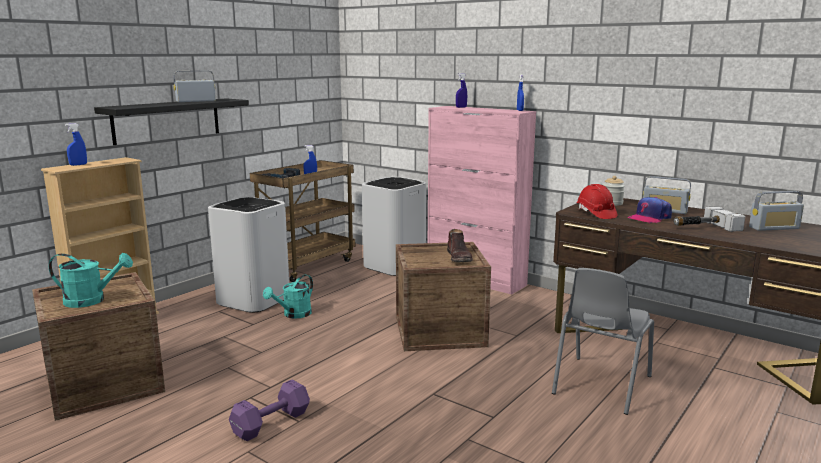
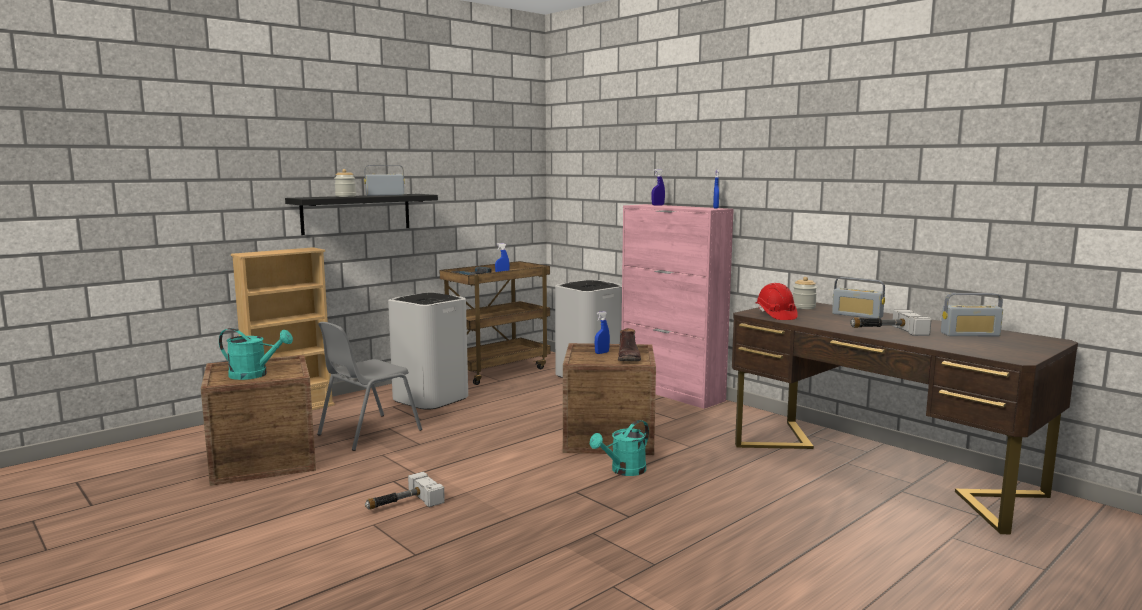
camera: 10 degrees right, 5 degrees down
blue spray bottle [65,123,87,166] -> blue spray bottle moved to [595,311,610,354]
purple dumbbell [229,380,310,441] -> hammer [365,472,445,510]
turquoise watering can [263,275,313,319] -> turquoise watering can moved to [590,420,649,476]
grey chair [552,268,654,415] -> grey chair moved to [317,322,422,451]
cap [628,197,672,223] -> none
none -> jar [334,169,356,197]

